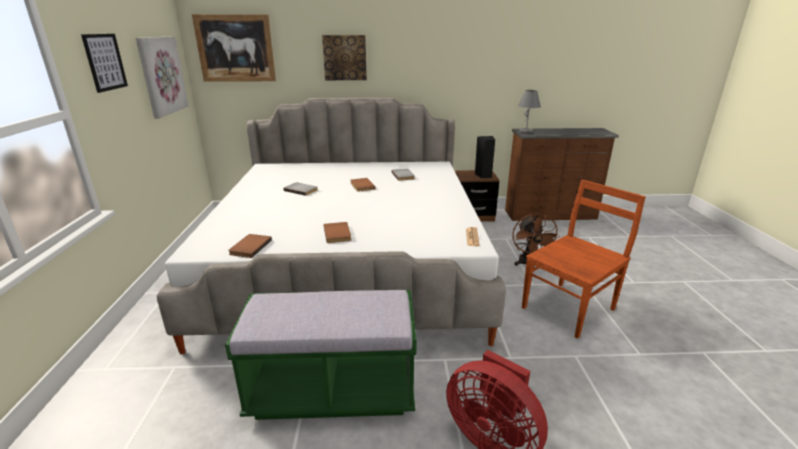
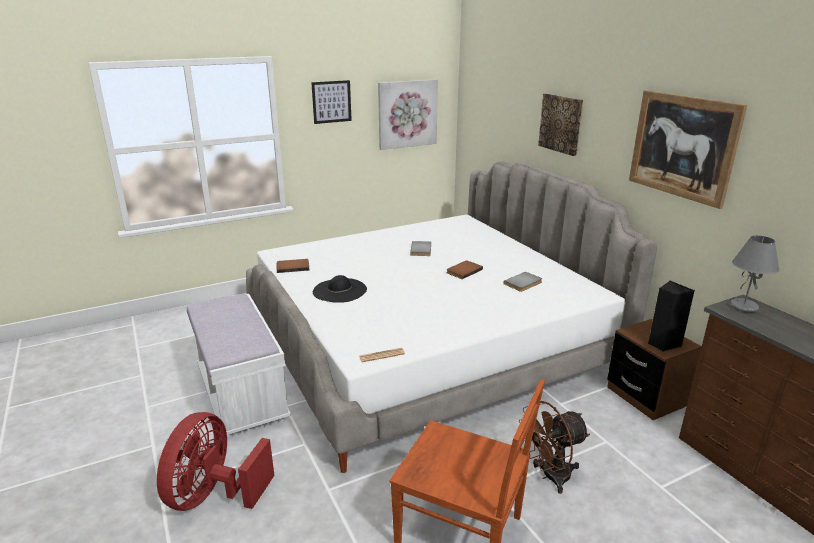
camera: 65 degrees right, 0 degrees up
picture [192,14,276,82] -> picture moved to [629,90,747,209]
green bench [225,290,417,420] -> white bench [187,294,291,437]
brown book [324,222,351,243] -> black hat [313,275,367,303]

